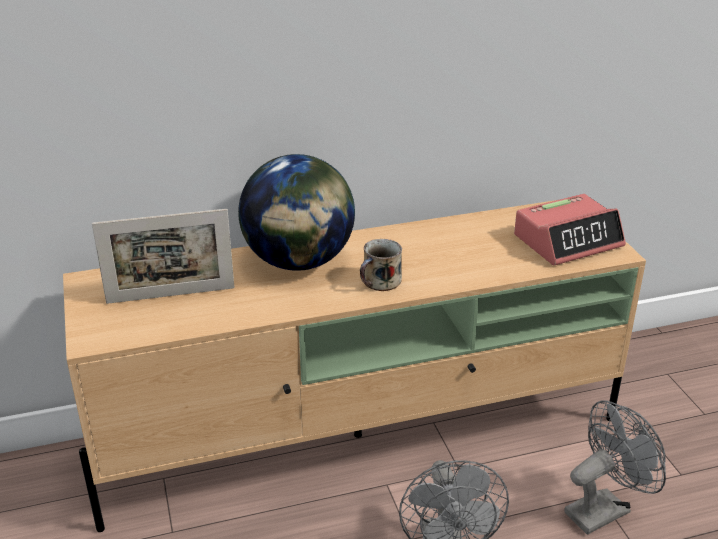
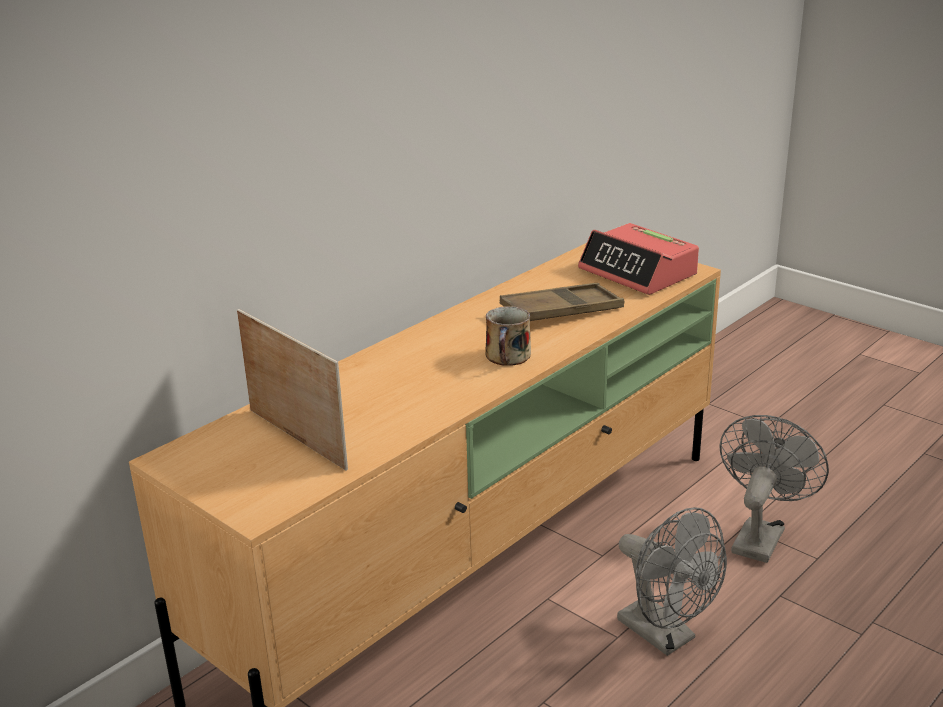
camera: 30 degrees left, 5 degrees down
picture frame [92,209,235,304] -> picture frame turned 90 degrees counterclockwise [237,309,348,471]
globe [238,154,355,271] -> none
alarm clock [514,194,626,266] -> alarm clock turned 105 degrees clockwise [578,223,699,295]
none -> brown tray [500,283,624,321]

